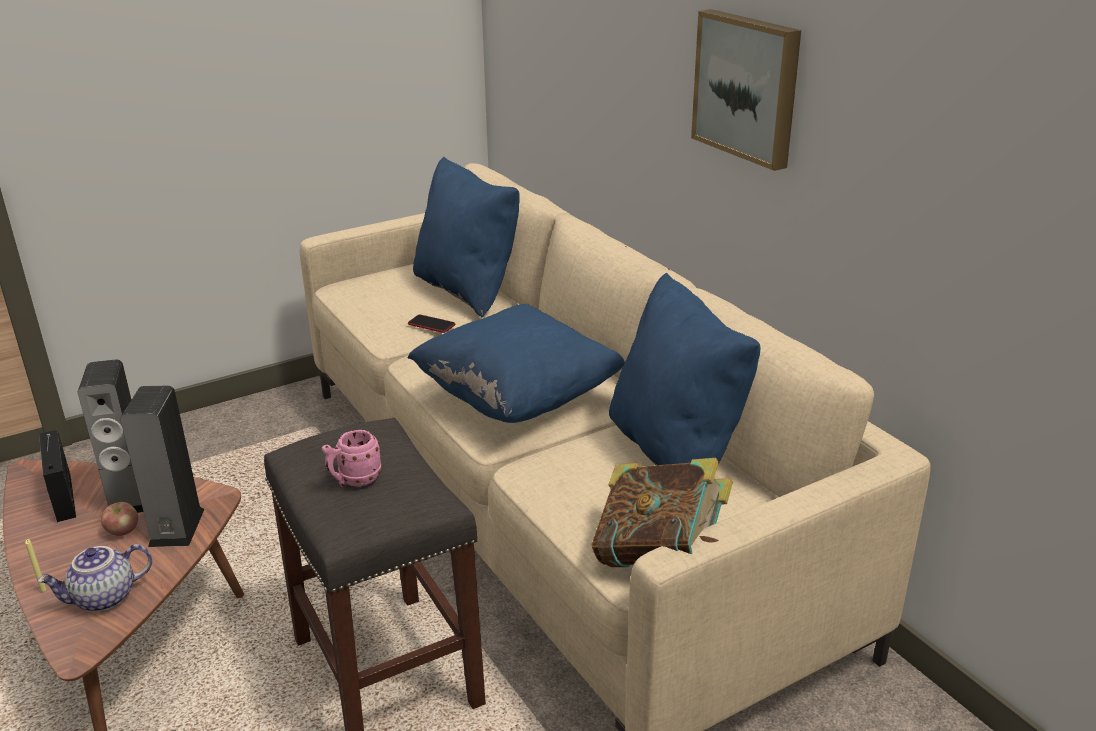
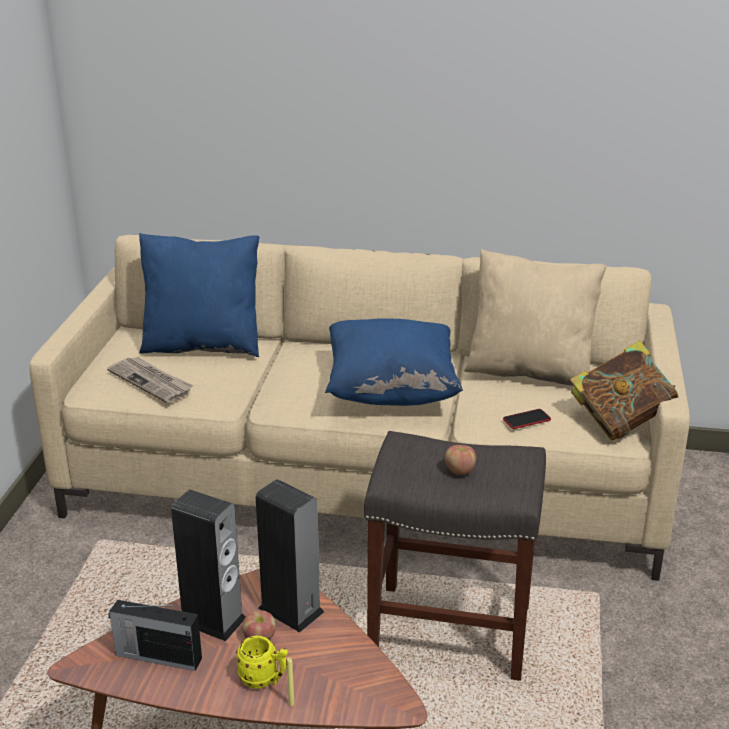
camera: 50 degrees left, 0 degrees up
teapot [37,544,152,612] -> none
pink mug [322,430,382,487] -> apple [445,445,476,475]
phone [408,315,455,333] -> phone moved to [503,409,551,429]
blue pillow [609,273,761,465] -> beige pillow [464,249,607,386]
picture [691,9,801,171] -> none
none -> newspaper [107,357,193,403]
none -> yellow mug [236,636,288,689]

